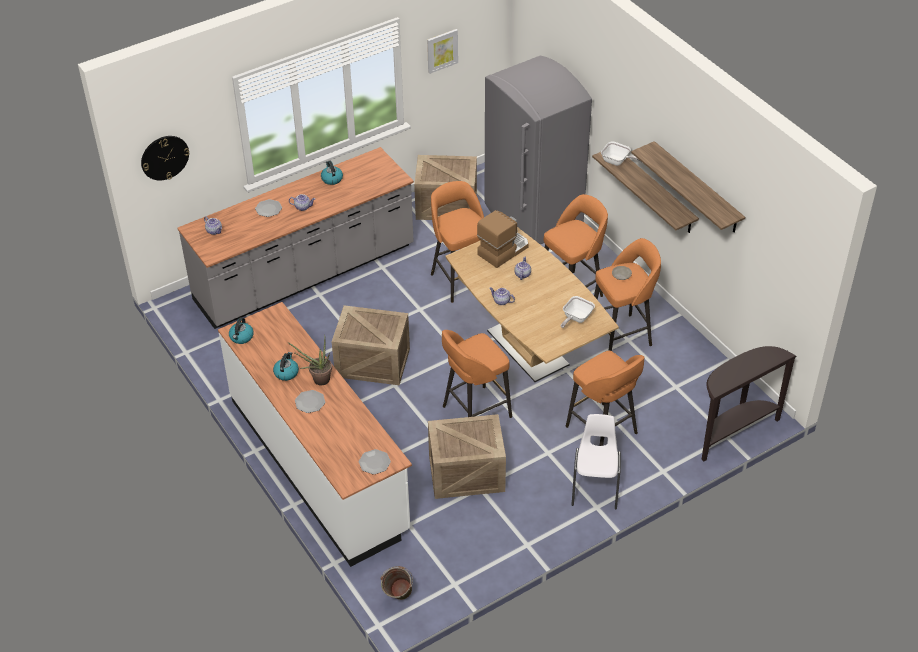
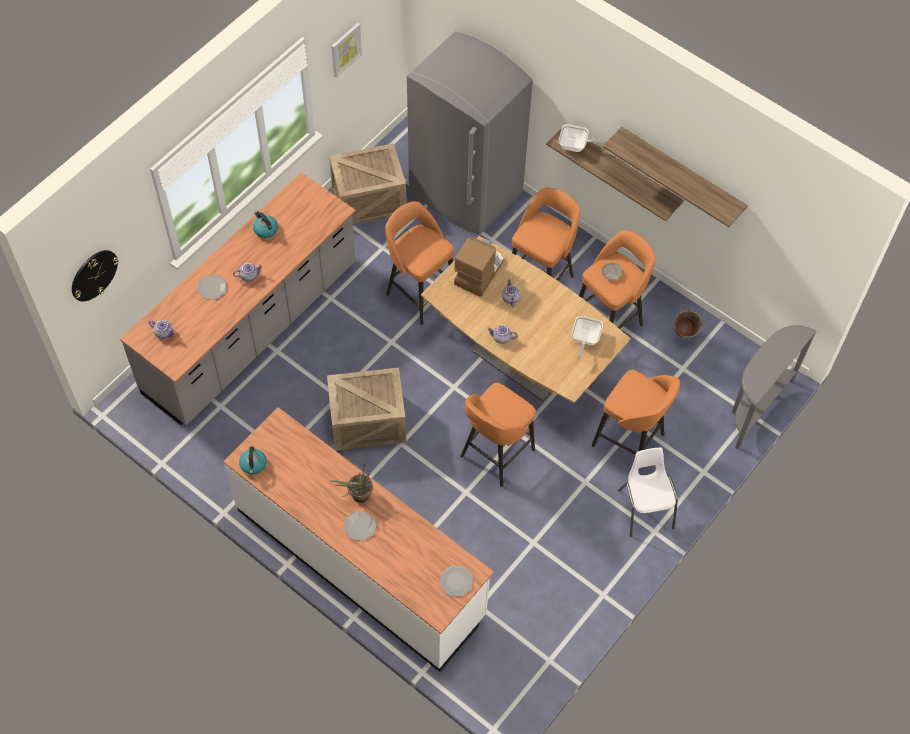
camera: 20 degrees left, 15 degrees up
kettle [273,352,299,381] -> none
green bucket [380,566,413,600] -> green bucket moved to [673,309,703,338]
crate [428,414,506,499] -> none
brown console table [702,346,797,461] -> grey console table [732,325,817,449]

